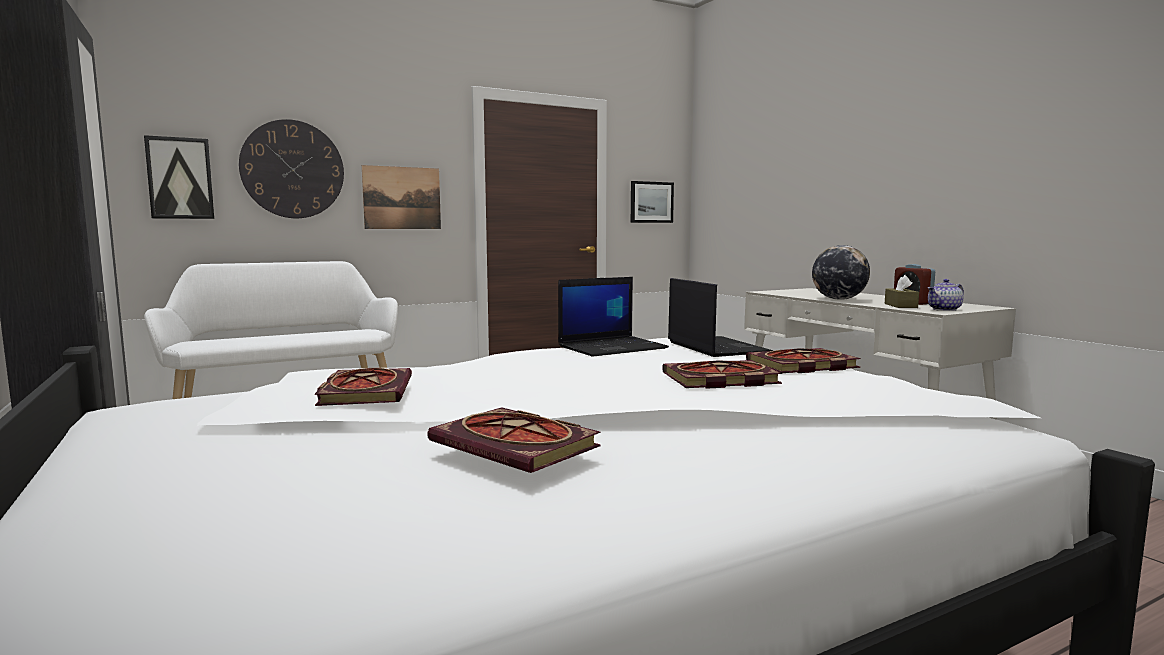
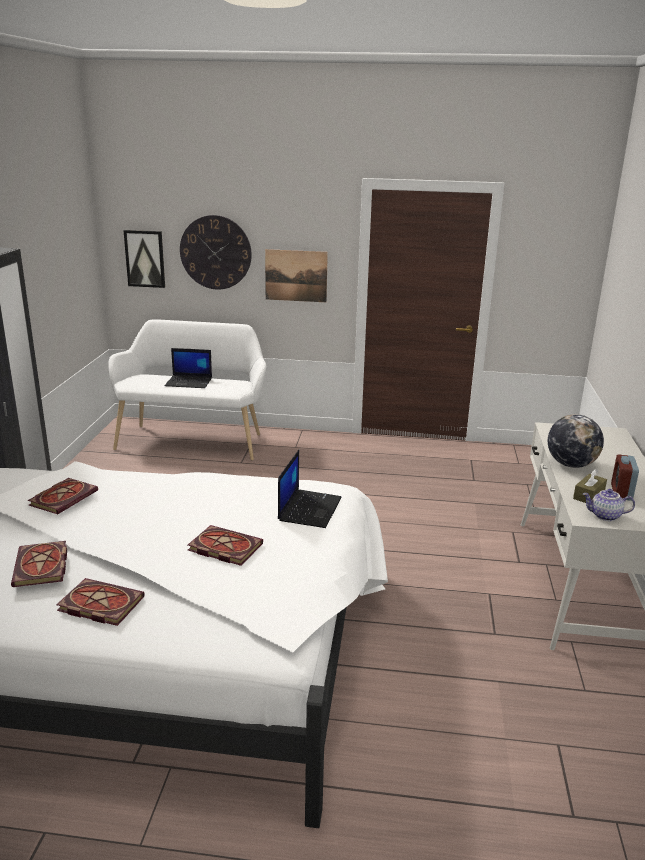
camera: 35 degrees right, 15 degrees up
laptop [558,277,669,357] -> laptop moved to [165,348,212,388]
picture [631,181,674,223] -> none
book [746,348,861,373] -> book moved to [56,578,145,626]

